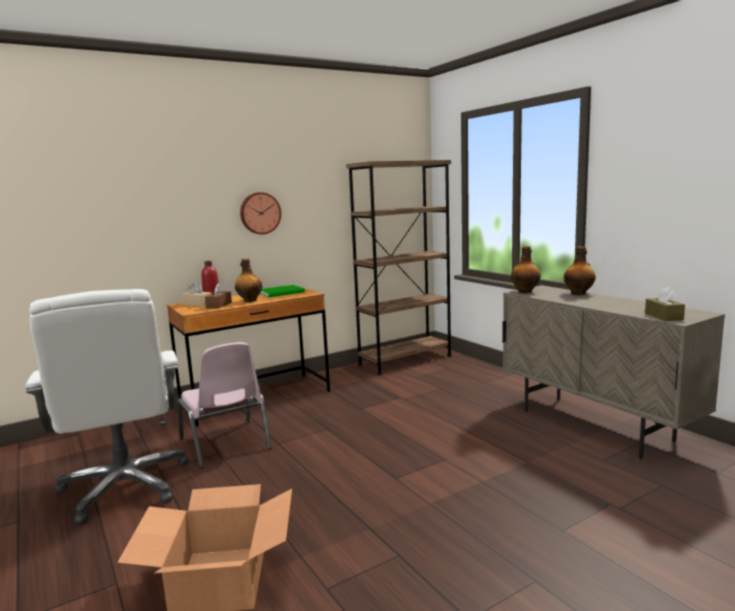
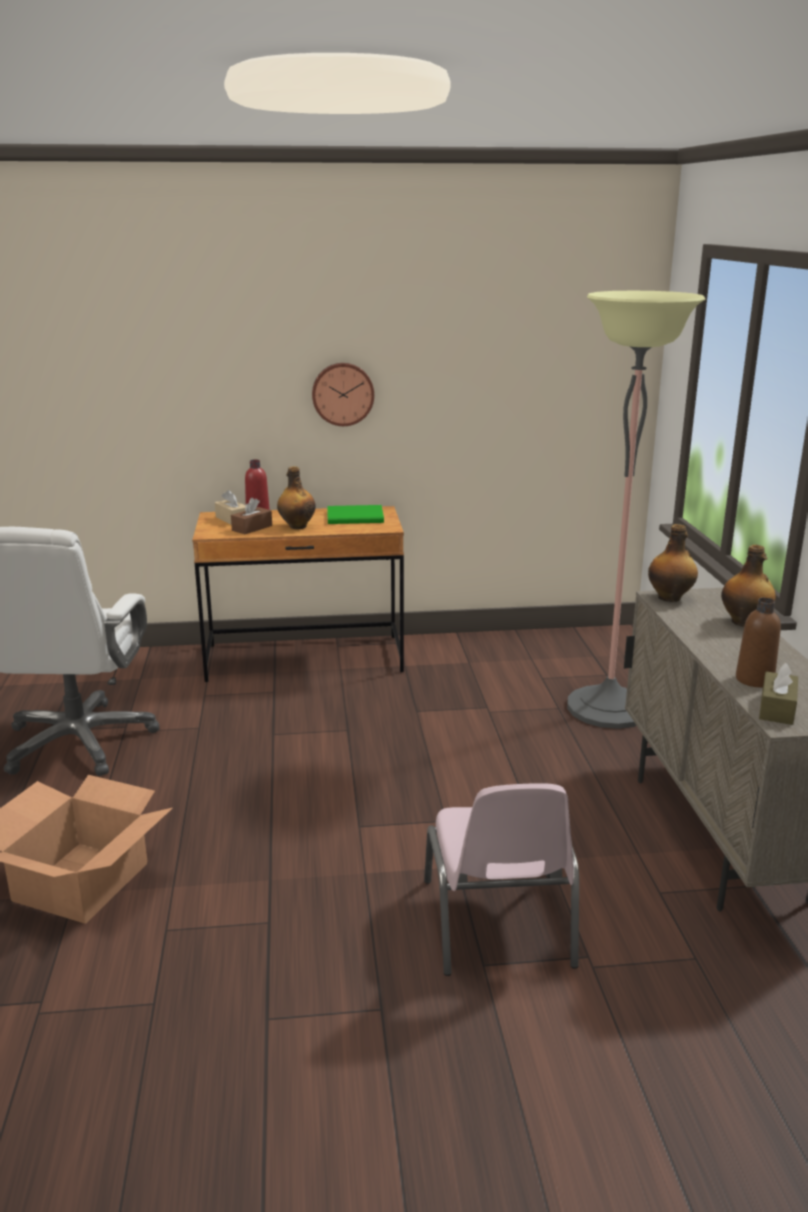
camera: 25 degrees right, 10 degrees up
pink chair [177,342,272,469] -> pink chair moved to [424,784,579,976]
brown bookcase [346,160,452,375] -> none
none -> floor lamp [567,291,705,729]
none -> brown bottle [736,598,781,687]

